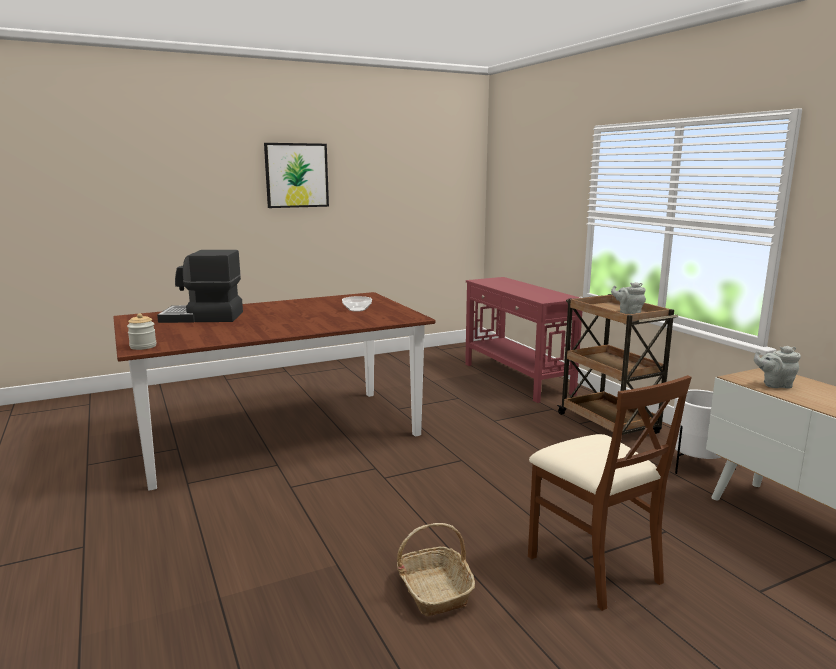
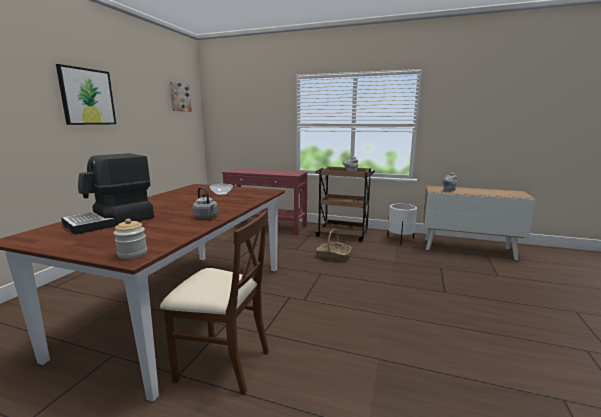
camera: 45 degrees left, 0 degrees up
basket [397,523,475,616] -> basket moved to [317,229,351,261]
brown chair [528,375,692,611] -> brown chair moved to [160,211,269,395]
none -> picture [170,82,192,112]
none -> grey kettle [192,187,218,219]

